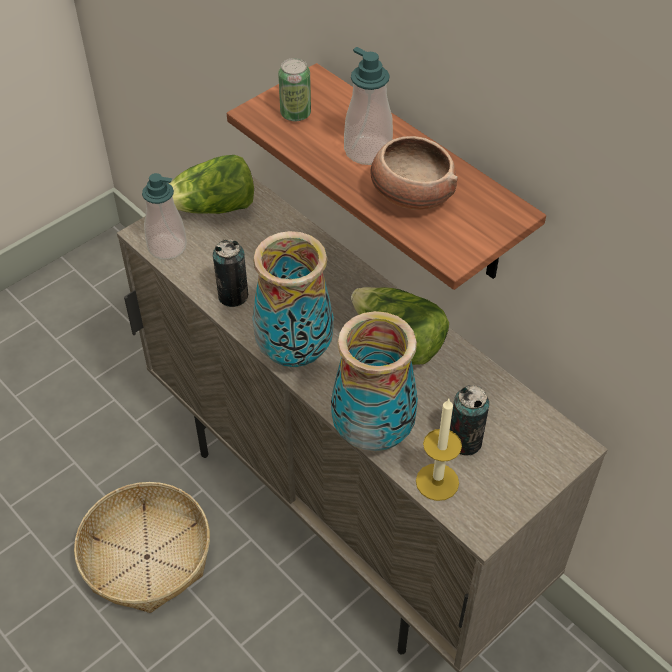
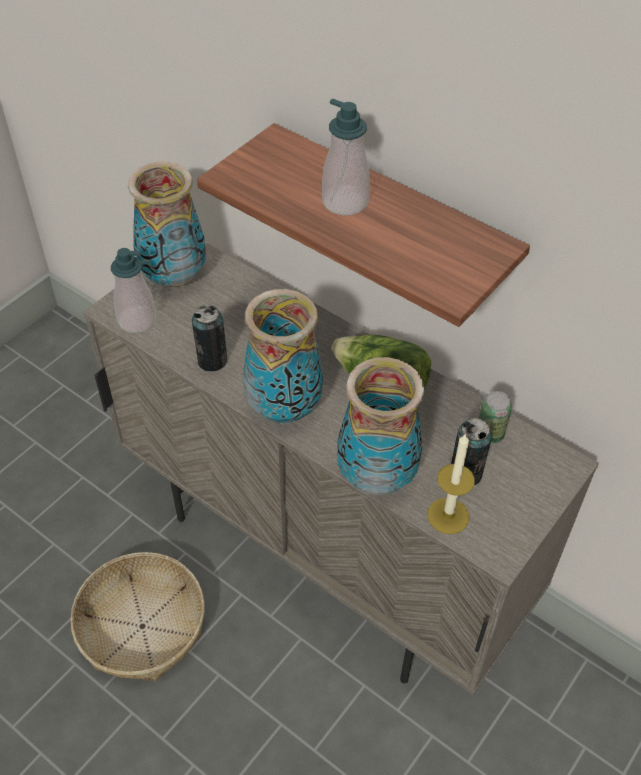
camera: 10 degrees left, 0 degrees up
lettuce [169,155,254,214] -> vase [128,162,206,287]
can [278,58,311,122] -> can moved to [479,391,512,444]
bowl [370,136,458,210] -> none

